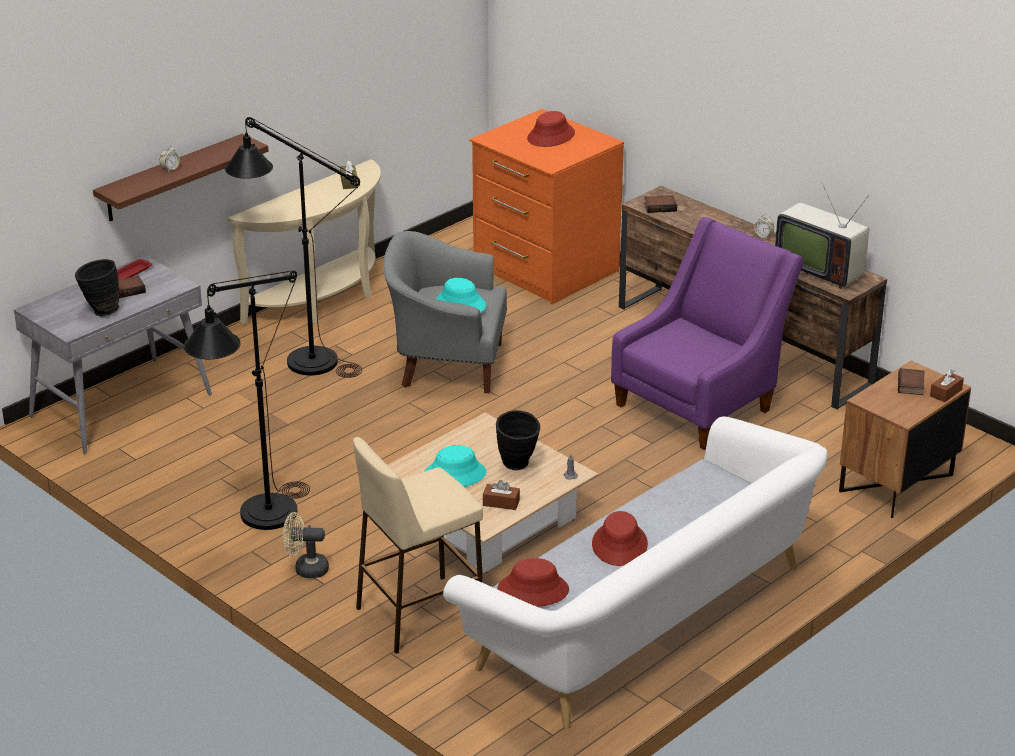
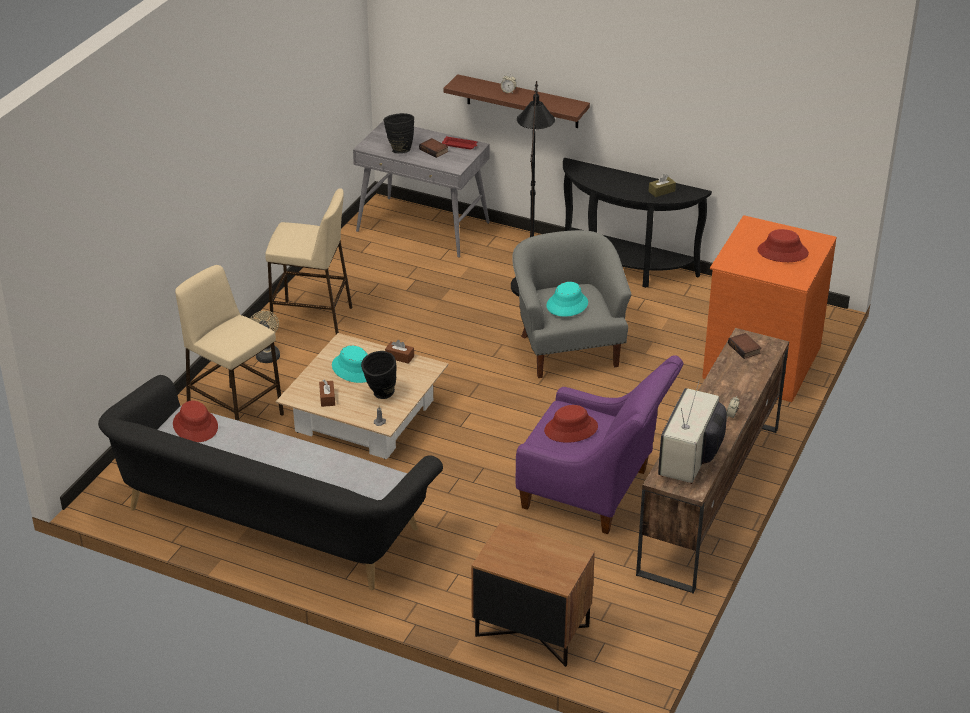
camera: 70 degrees right, 5 degrees up
black floor lamp [184,271,310,530] -> beige stool [265,189,352,334]
beige console table [227,159,381,325] -> black console table [563,158,712,288]
white sofa [443,417,828,729] -> black sofa [98,375,443,590]
red hat [592,511,648,566] -> red hat moved to [544,405,598,443]
book [898,368,924,395] -> none
brown tissue box [930,369,964,402] -> brown tissue box moved to [385,340,414,364]

